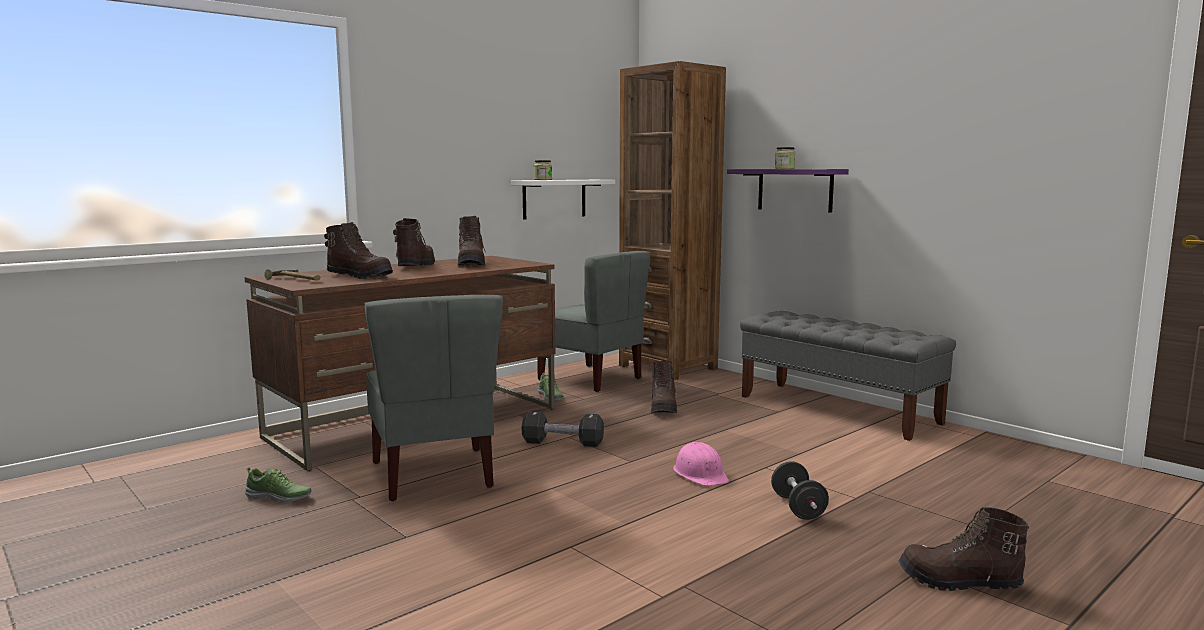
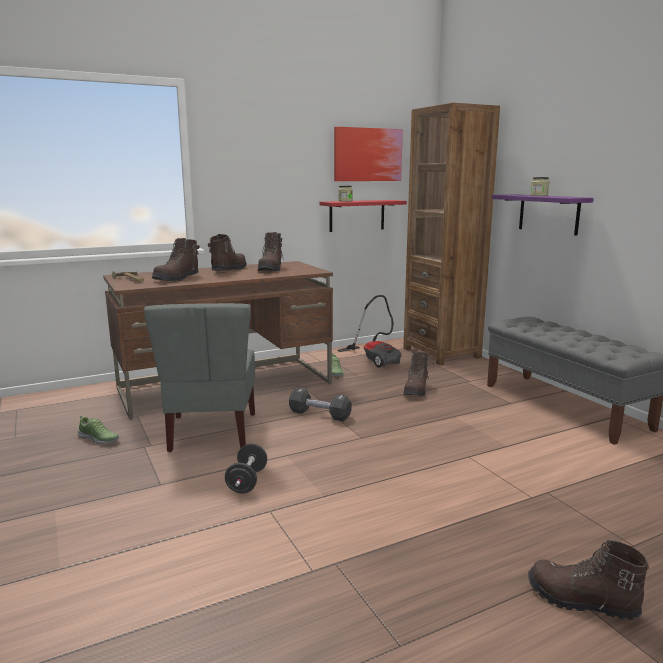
camera: 15 degrees right, 5 degrees up
brown boot [324,222,393,279] -> brown boot turned 75 degrees clockwise [152,238,199,282]
white shelf [511,180,615,219] -> red shelf [319,200,407,232]
grey chair [538,251,651,392] -> vacuum cleaner [337,295,402,368]
pink hard hat [673,442,729,486] -> none
black dumbbell [771,461,829,520] -> black dumbbell moved to [225,444,267,493]
none -> picture [334,127,403,181]

